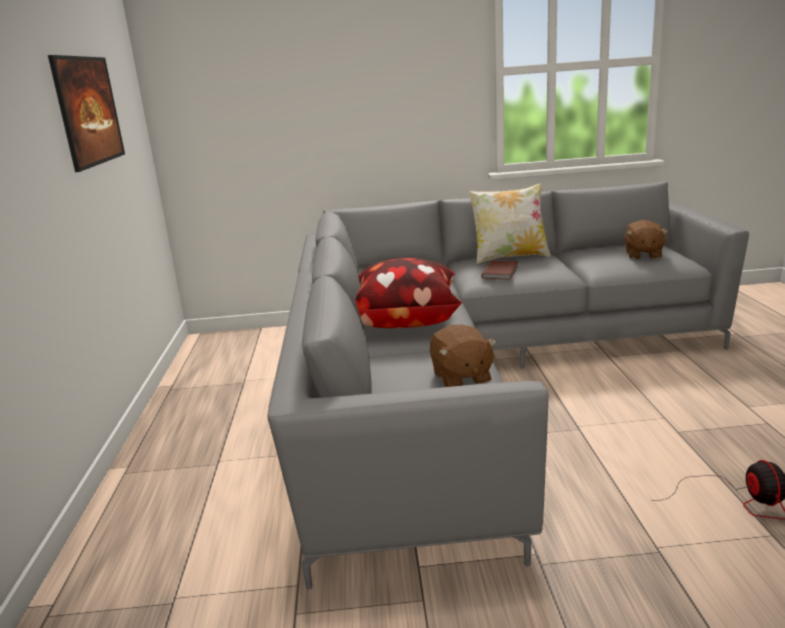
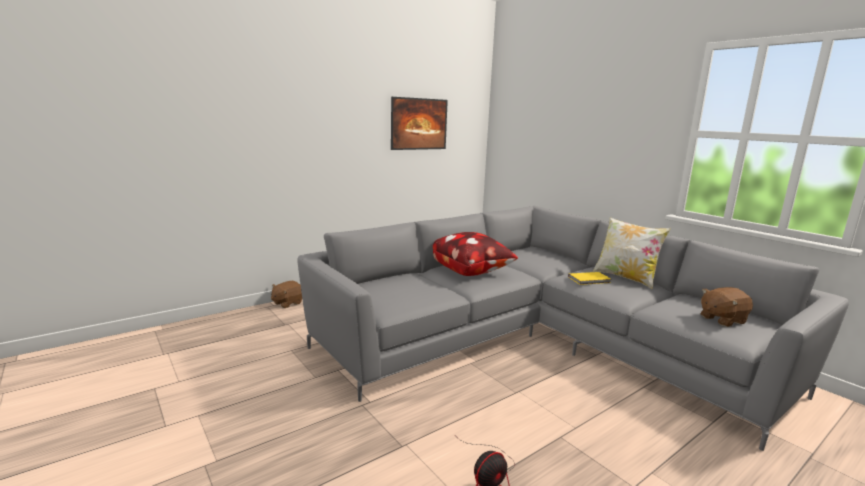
camera: 55 degrees right, 5 degrees down
brown plush toy [430,324,497,387] -> brown plush toy moved to [271,281,302,308]
brown book [481,261,518,280] -> yellow book [568,272,611,285]

